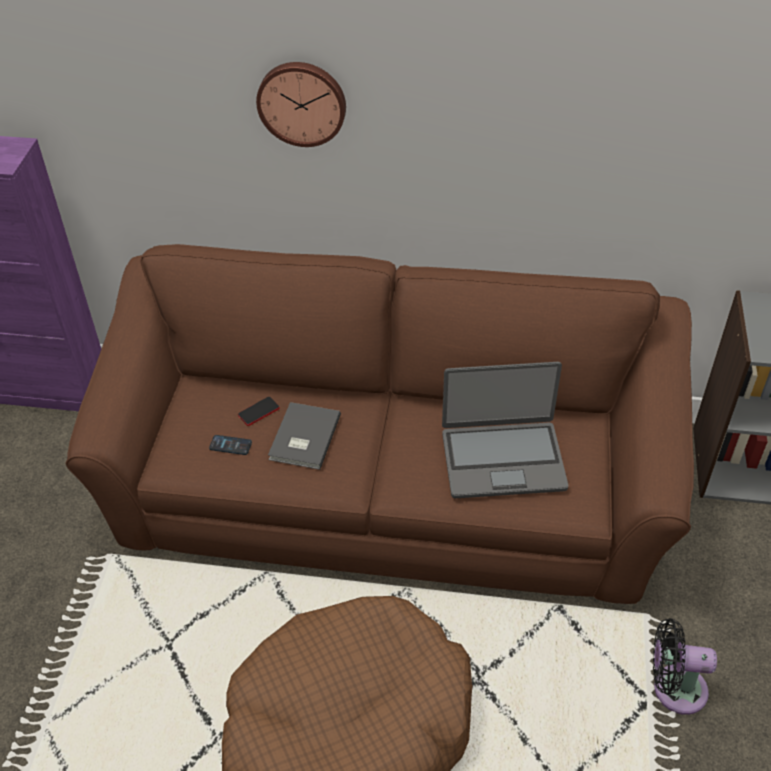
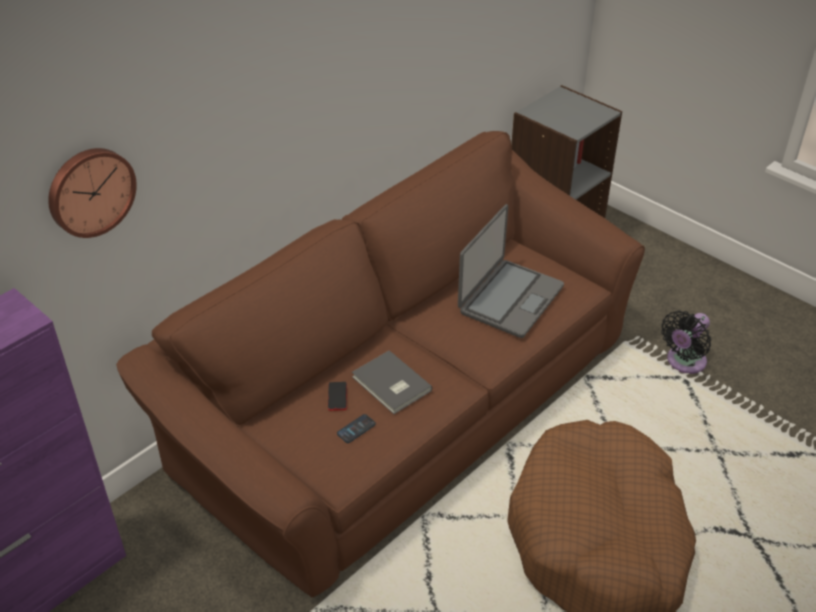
camera: 55 degrees left, 5 degrees down
wall clock [256,62,346,147] -> wall clock moved to [48,148,137,238]

